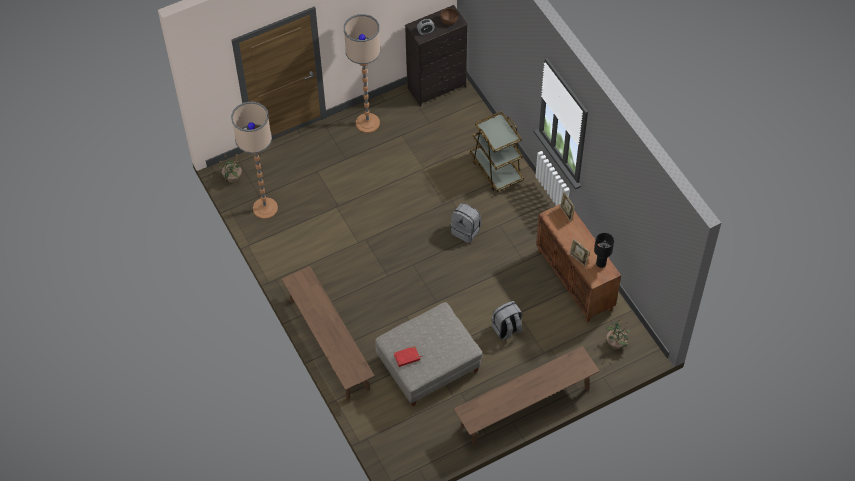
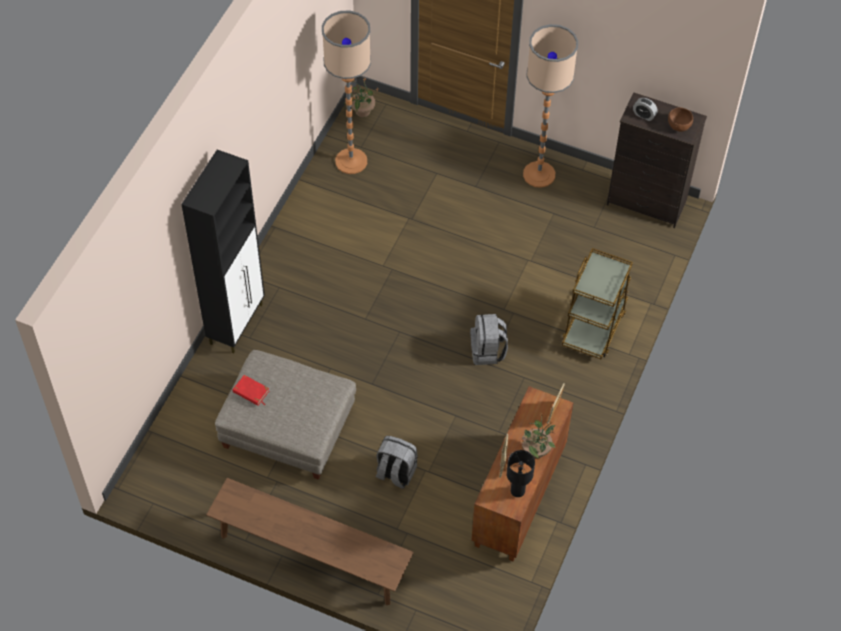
camera: 50 degrees right, 0 degrees up
brown bench [281,266,375,401] -> black cabinet [181,150,265,353]
potted plant [605,319,631,350] -> potted plant moved to [520,412,556,459]

